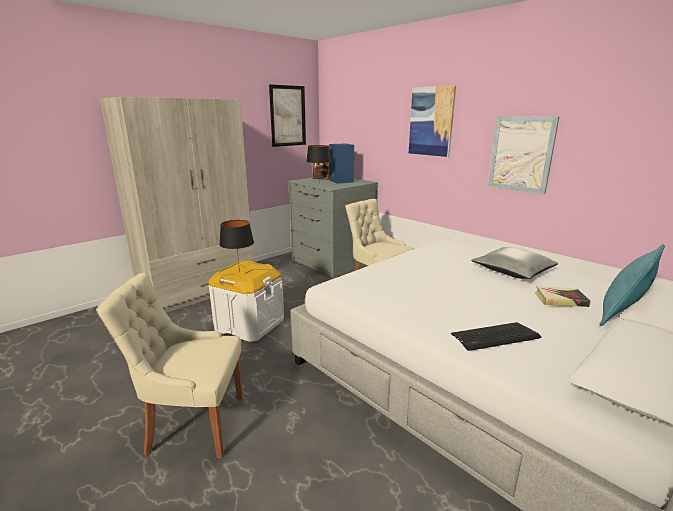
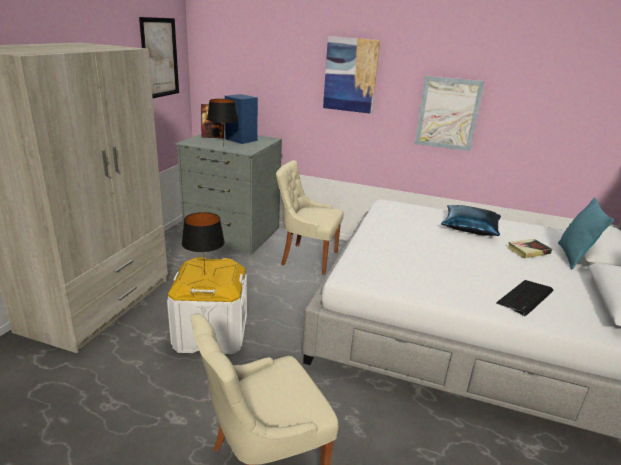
camera: 30 degrees left, 5 degrees up
grey pillow [471,247,558,279] -> blue pillow [441,205,501,236]

